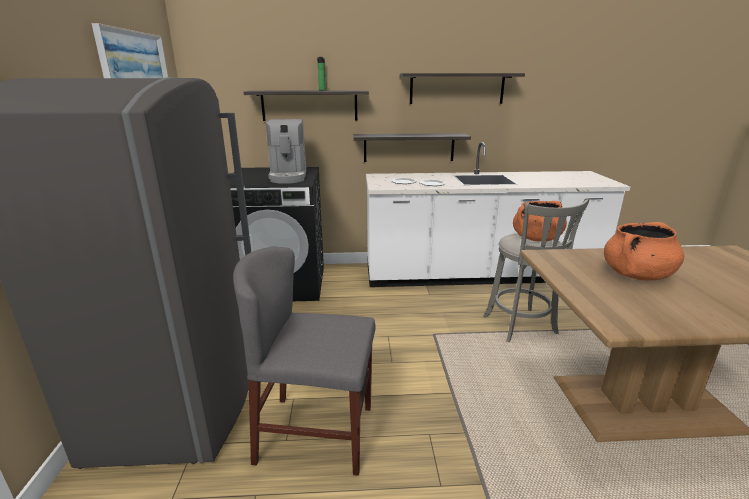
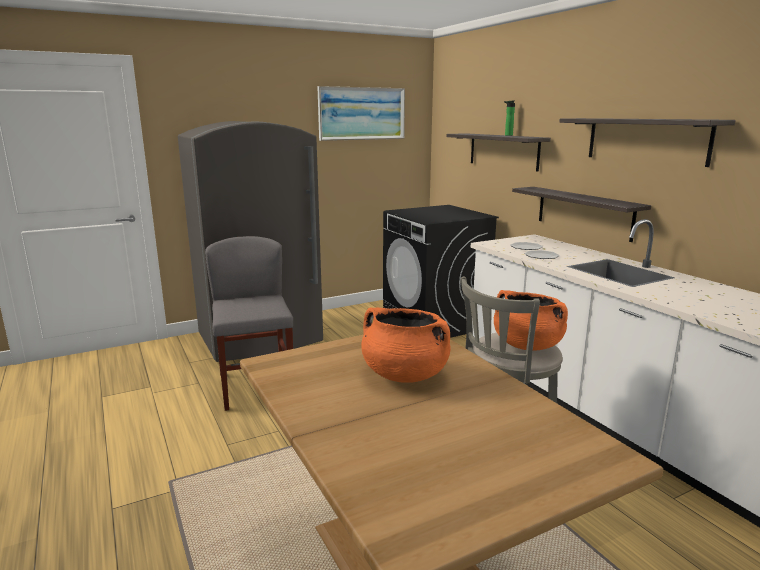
camera: 65 degrees right, 5 degrees down
coffee machine [266,119,306,184] -> none

